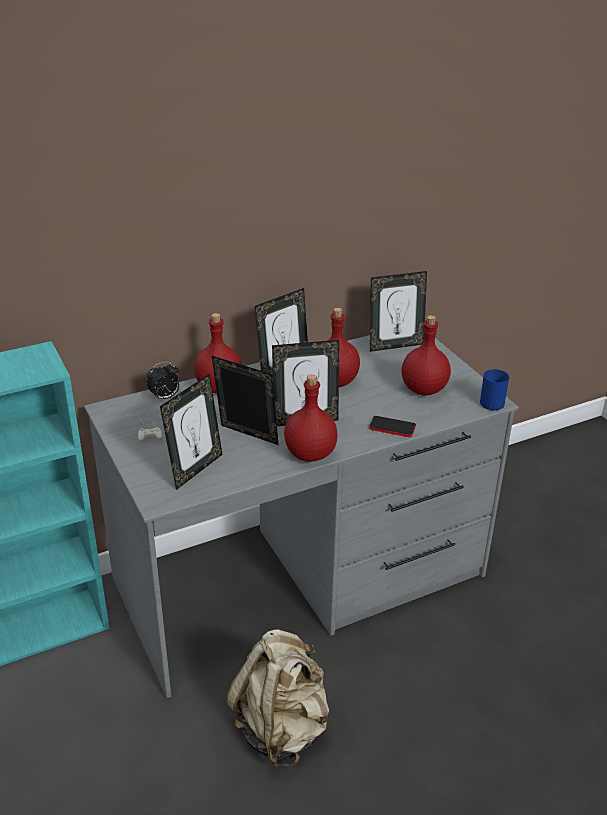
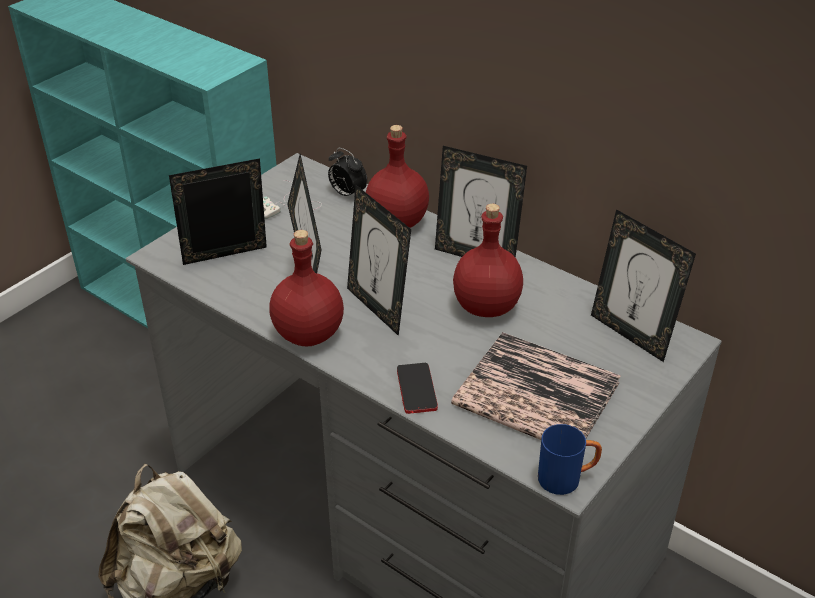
camera: 65 degrees right, 5 degrees up
picture frame [160,373,223,490] -> picture frame turned 150 degrees clockwise [169,158,267,265]
red bottle [402,315,451,396] -> book [451,332,621,440]

